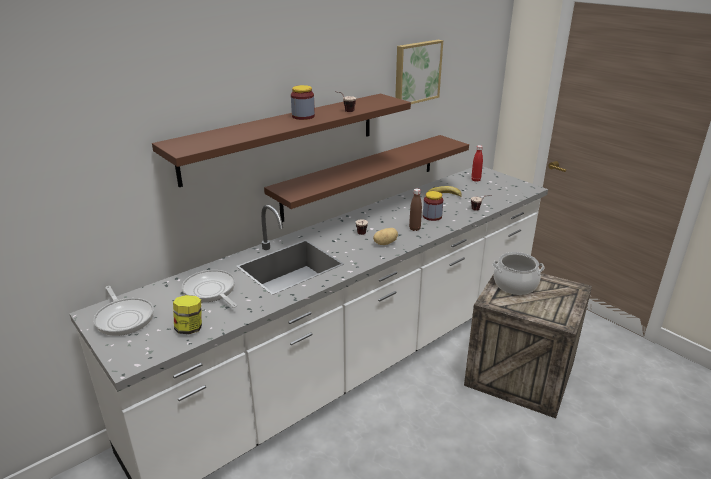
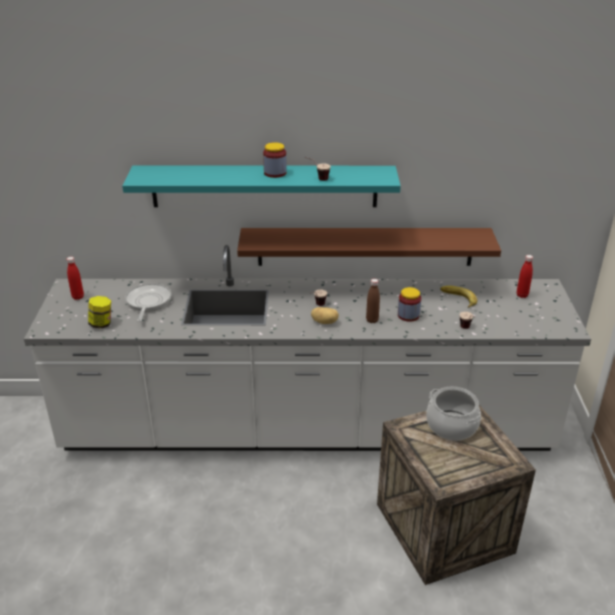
camera: 40 degrees right, 5 degrees up
frying pan [93,286,154,336] -> red bottle [67,257,84,300]
brown shelf [152,94,411,187] -> turquoise shelf [122,166,401,207]
picture [395,40,443,104] -> none

